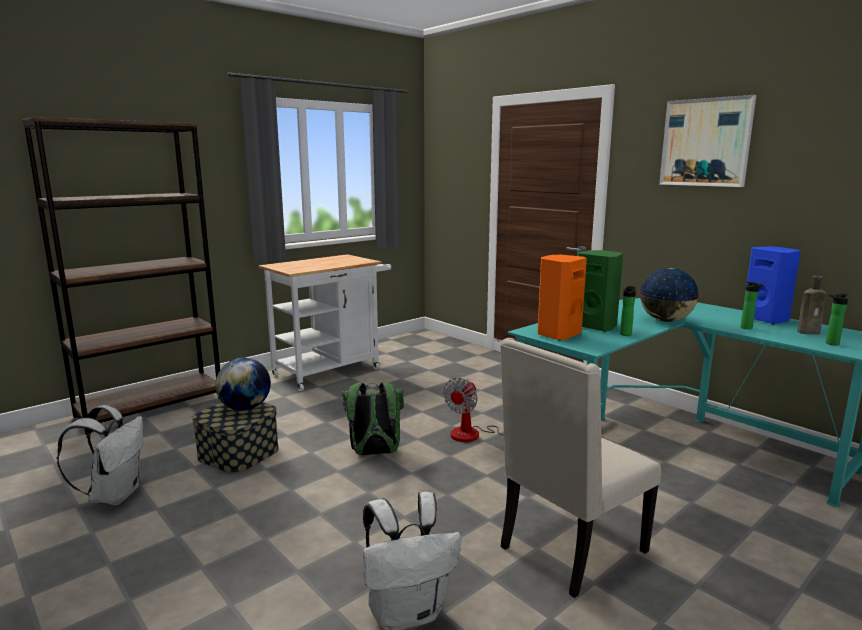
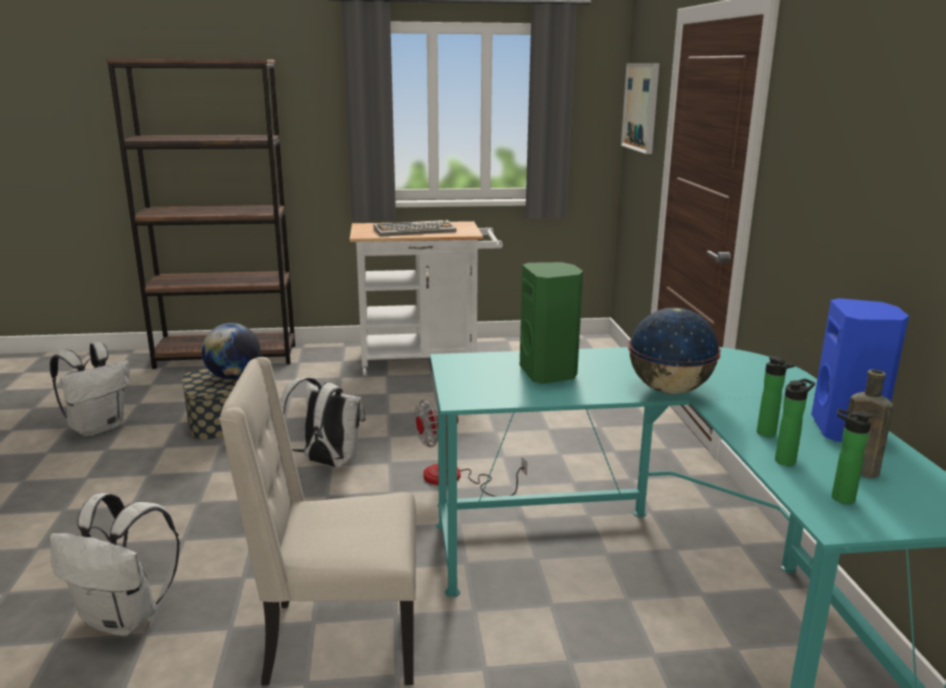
camera: 35 degrees right, 5 degrees up
green backpack [342,382,404,456] -> white backpack [281,377,365,468]
orange speaker [538,255,587,341] -> none
bottle [620,286,636,336] -> bottle moved to [775,378,815,466]
picture [659,95,756,187] -> picture moved to [621,63,659,154]
none -> keyboard [374,220,457,237]

